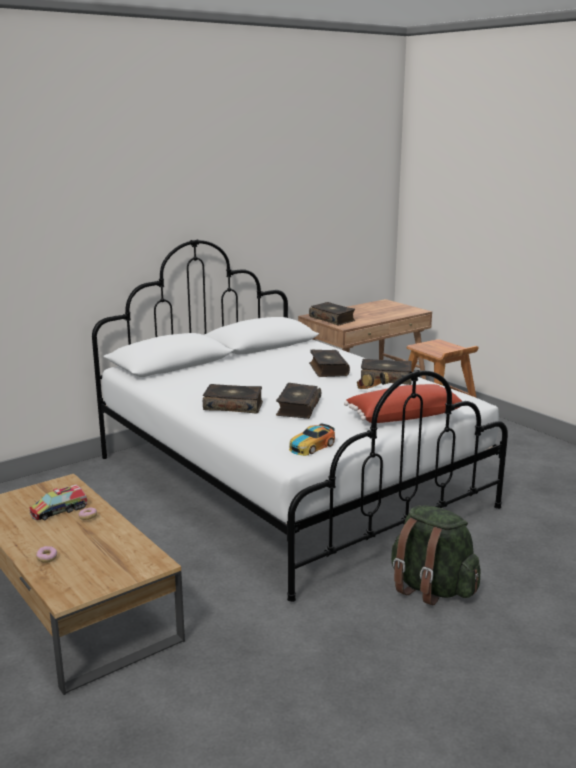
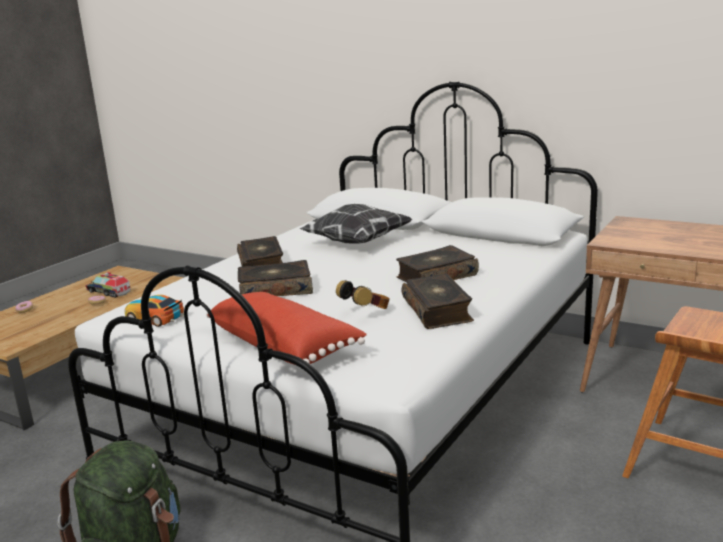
camera: 70 degrees right, 0 degrees up
book [309,302,355,325] -> none
none -> pillow [300,204,413,244]

